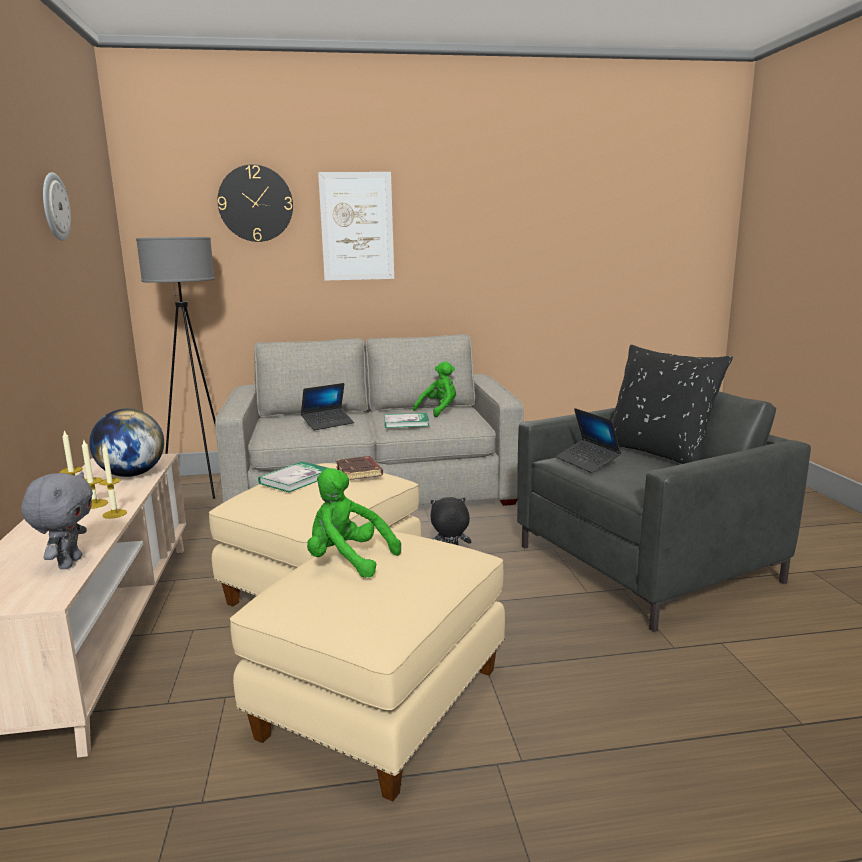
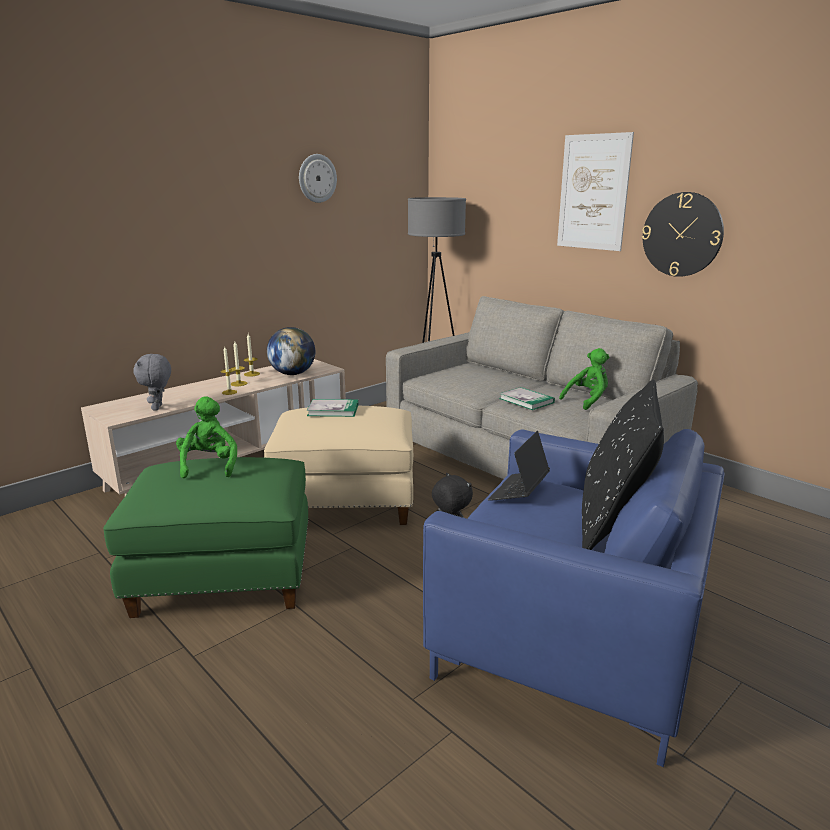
camera: 55 degrees right, 5 degrees up
grey plush toy [21,471,93,569] -> grey plush toy turned 120 degrees clockwise [133,354,171,410]
wall clock [218,164,293,242] -> wall clock moved to [642,192,724,277]
beige ottoman [230,529,505,802] -> green ottoman [103,457,309,618]
laptop [301,383,354,430] -> none
brown book [336,456,383,480] -> none
green plush toy [413,361,456,417] -> green plush toy turned 45 degrees counterclockwise [559,348,609,410]
grey armchair [517,391,811,632] -> blue armchair [423,429,725,767]

